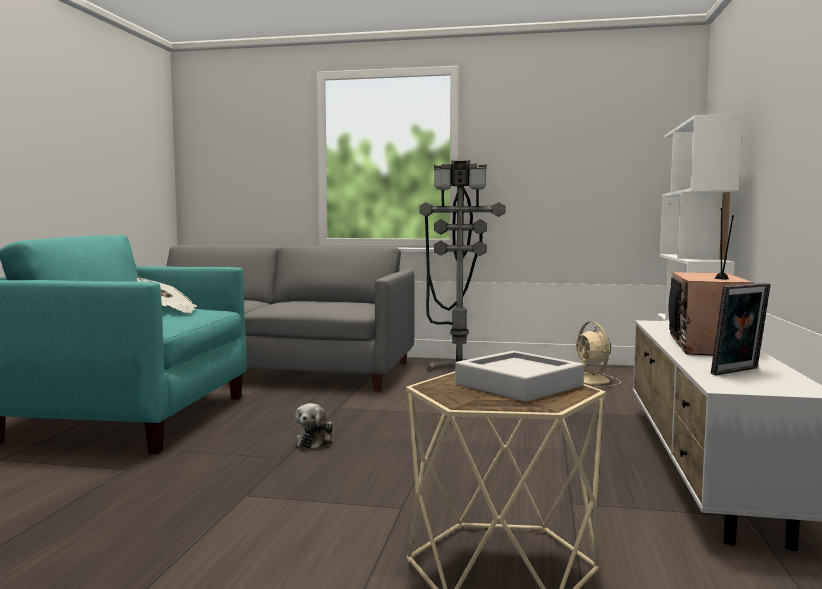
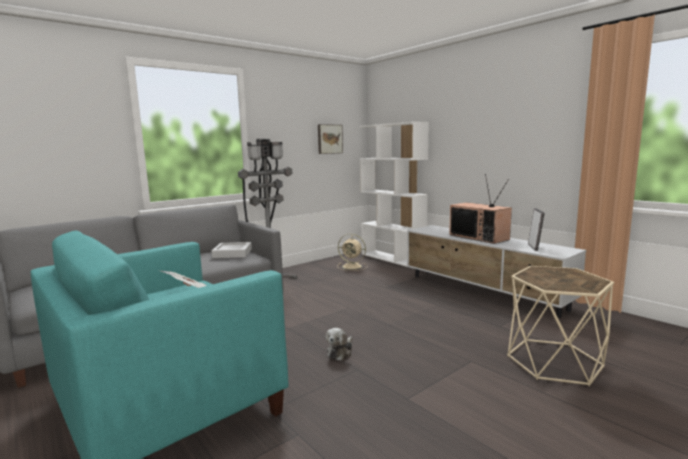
camera: 50 degrees left, 5 degrees up
plush toy [295,403,333,449] -> plush toy turned 60 degrees clockwise [326,328,352,361]
grey tray [455,351,584,402] -> grey tray moved to [212,242,252,258]
none -> picture [318,124,343,154]

